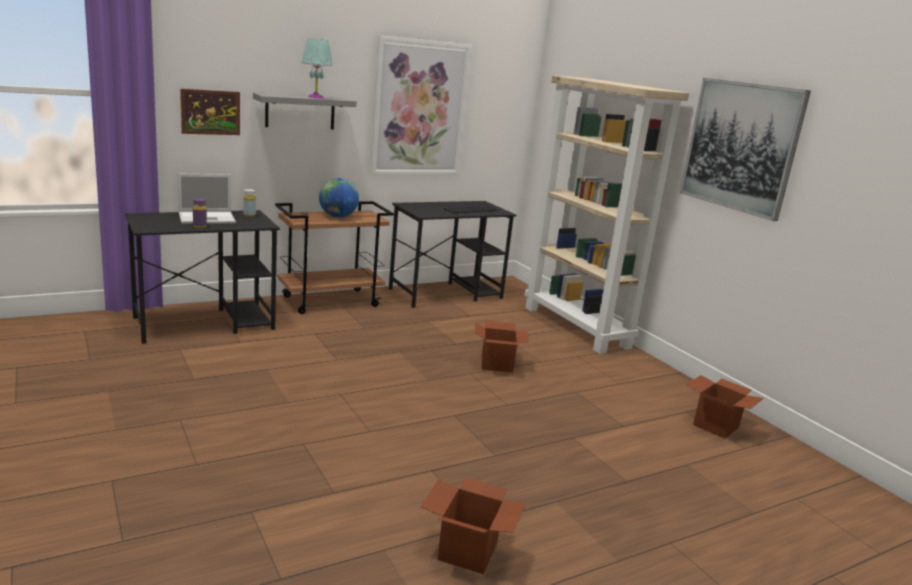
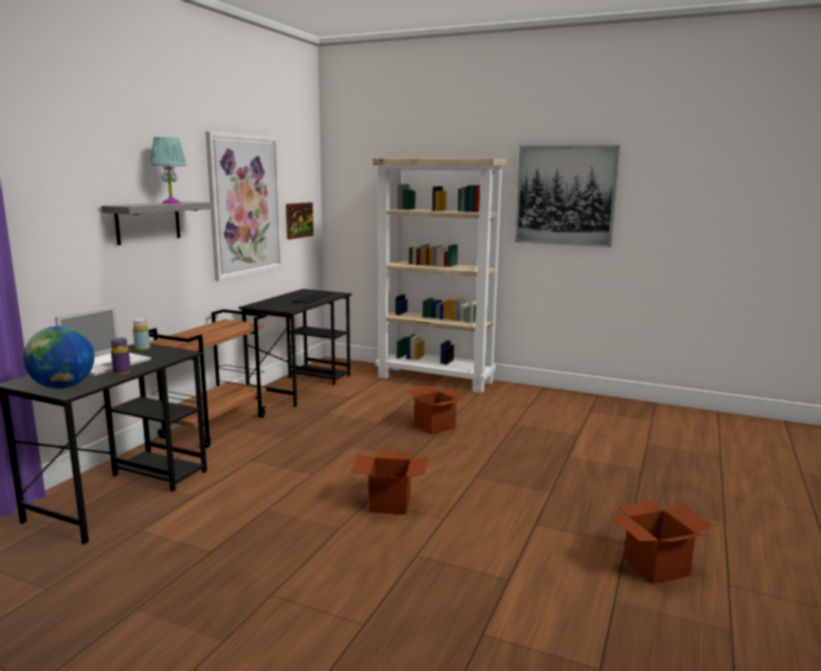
camera: 35 degrees left, 5 degrees down
picture [180,89,240,135] -> picture moved to [286,202,314,240]
globe [319,178,359,218] -> globe moved to [23,326,94,389]
cardboard box [686,375,764,439] -> cardboard box moved to [351,450,428,515]

